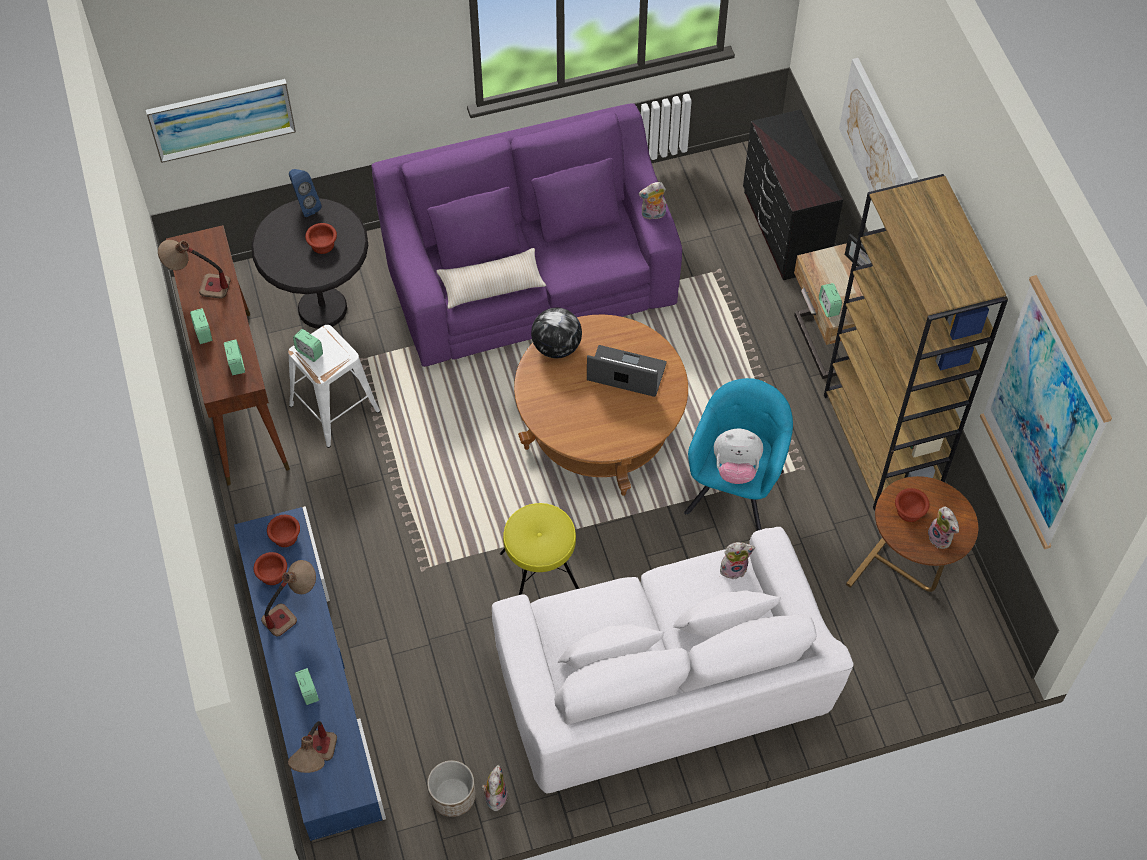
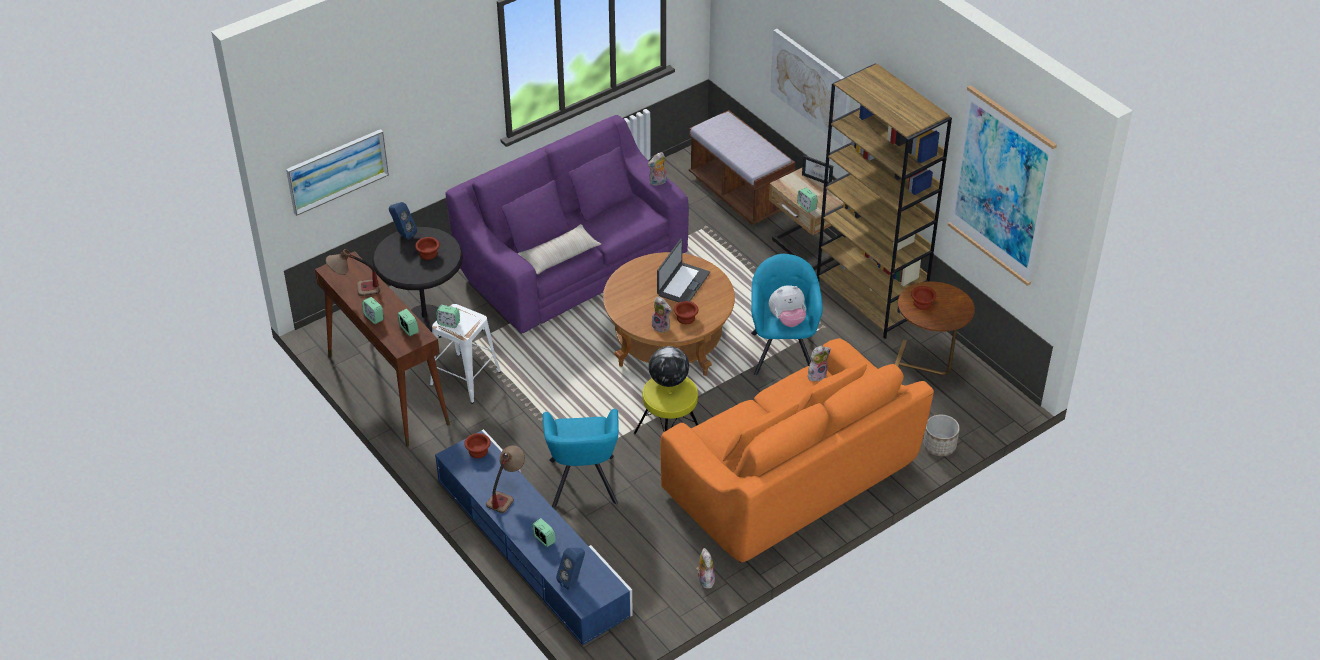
camera: 20 degrees left, 15 degrees down
brown bowl [254,552,287,585] -> brown bowl moved to [674,301,698,324]
table lamp [288,721,337,773] -> blue speaker [556,548,585,590]
planter [427,760,476,817] -> planter moved to [923,415,960,456]
white sofa [492,527,854,793] -> orange sofa [660,338,934,563]
globe [531,308,582,358] -> globe moved to [648,346,689,387]
laptop [587,345,667,397] -> laptop turned 120 degrees clockwise [657,239,710,302]
black dresser [743,109,843,280] -> brown bench [689,110,795,225]
plush toy [928,506,959,549] -> plush toy moved to [652,296,672,333]
none -> turquoise armchair [543,409,619,508]

